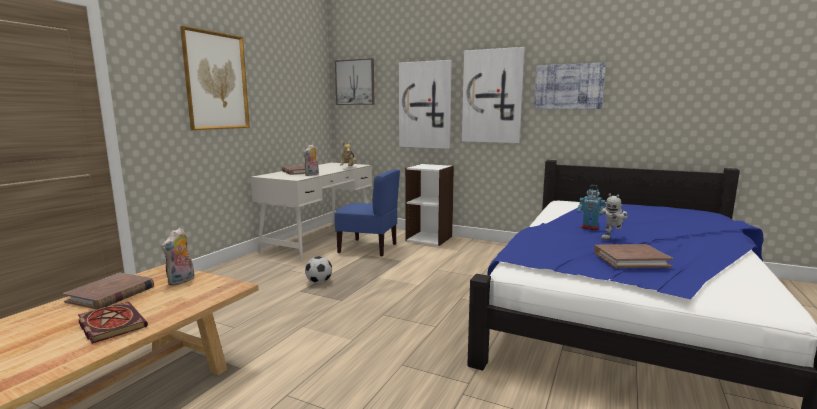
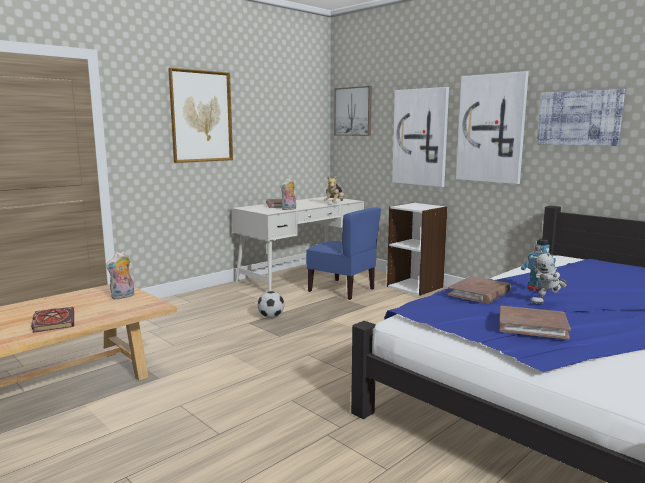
camera: 20 degrees right, 0 degrees up
brown book [63,273,154,310] -> brown book moved to [448,276,511,303]

